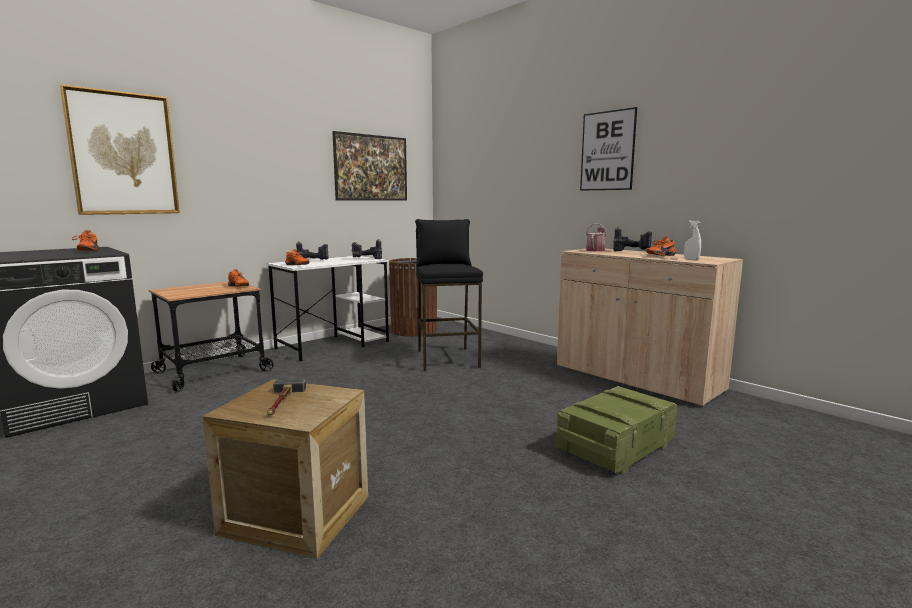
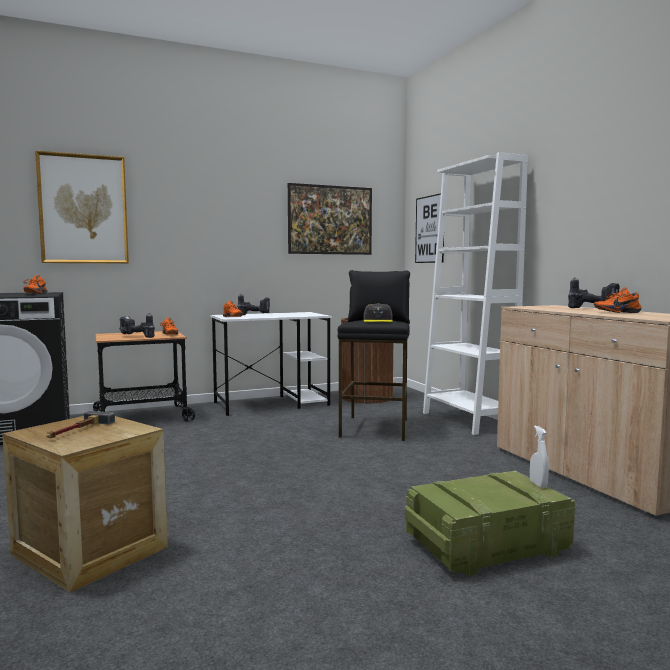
camera: 20 degrees right, 5 degrees down
power drill [352,239,382,259] -> power drill moved to [119,313,155,338]
picture [580,107,637,191] -> picture moved to [415,193,444,263]
watering can [586,223,607,252] -> none
white spray bottle [684,220,701,260] -> white spray bottle moved to [530,425,549,488]
none -> grey cap [364,303,393,322]
none -> white bookcase [423,152,528,435]

